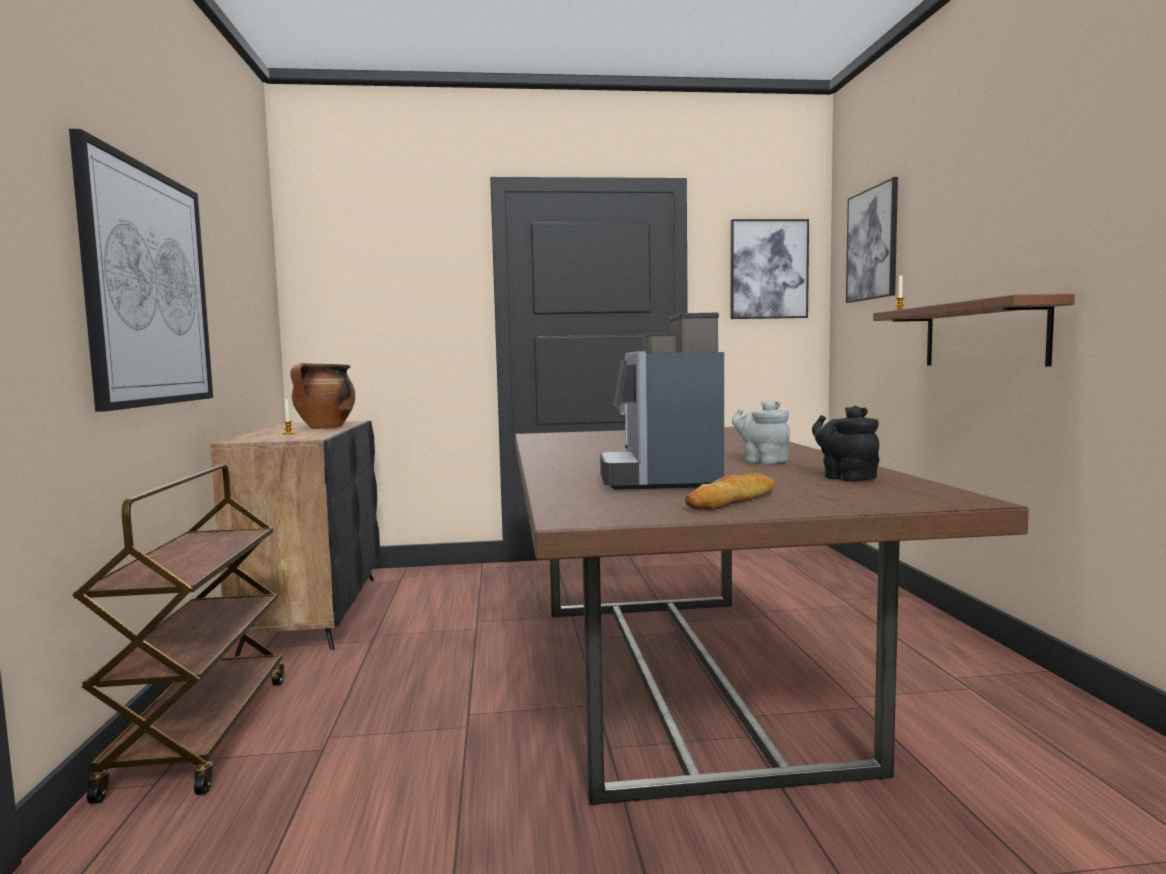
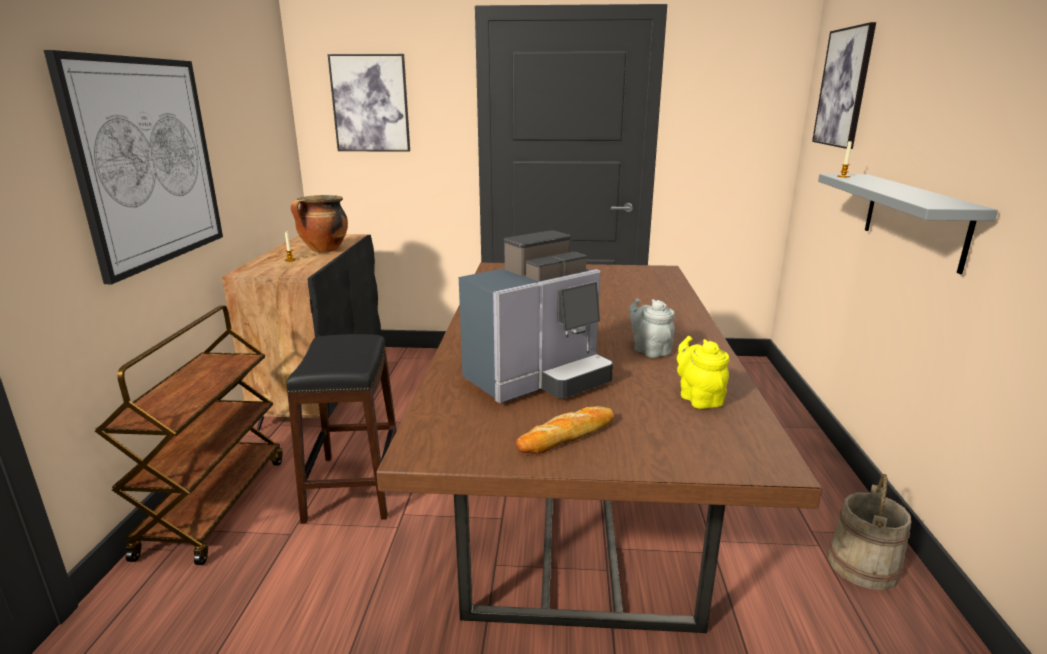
camera: 10 degrees right, 15 degrees up
coffee machine [600,313,724,490] -> coffee machine turned 135 degrees counterclockwise [459,230,613,403]
picture [730,219,809,319] -> picture moved to [328,54,410,152]
black teapot [812,406,879,482] -> yellow teapot [677,336,730,409]
brown shelf [873,294,1075,366] -> grey shelf [818,174,998,274]
none -> black stool [286,334,397,524]
none -> beige bucket [828,474,911,590]

